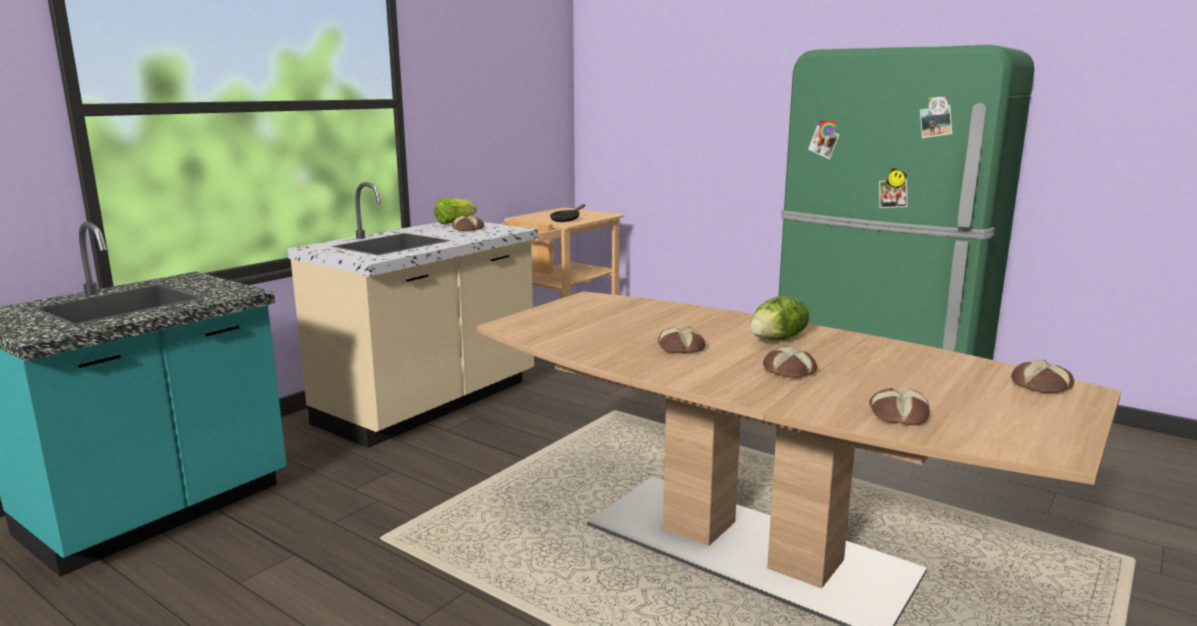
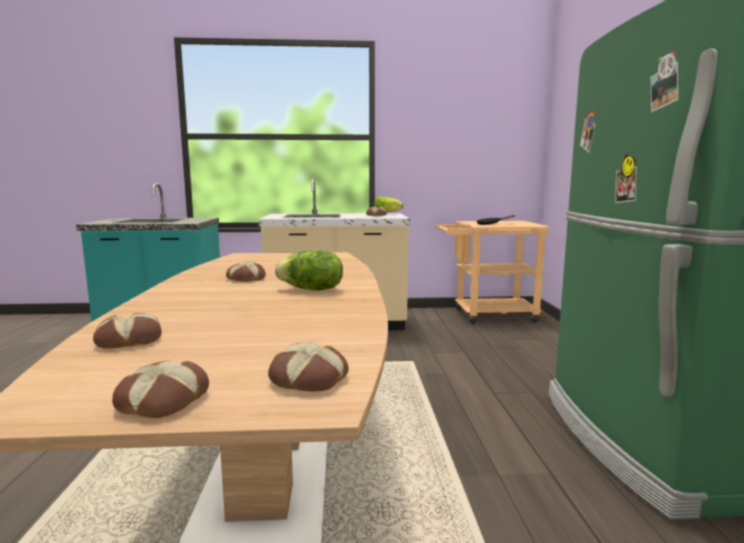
camera: 50 degrees right, 5 degrees down
bread [763,347,817,378] -> bread moved to [112,360,209,418]

